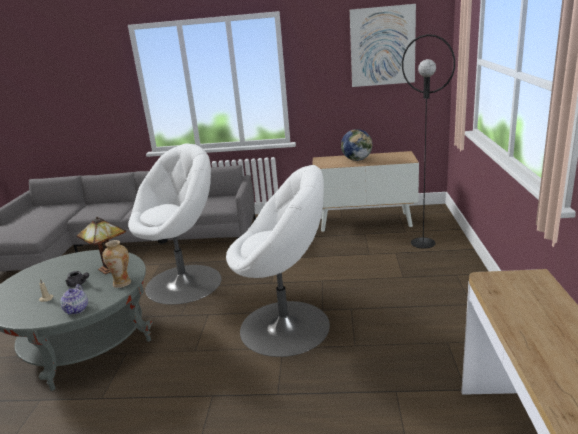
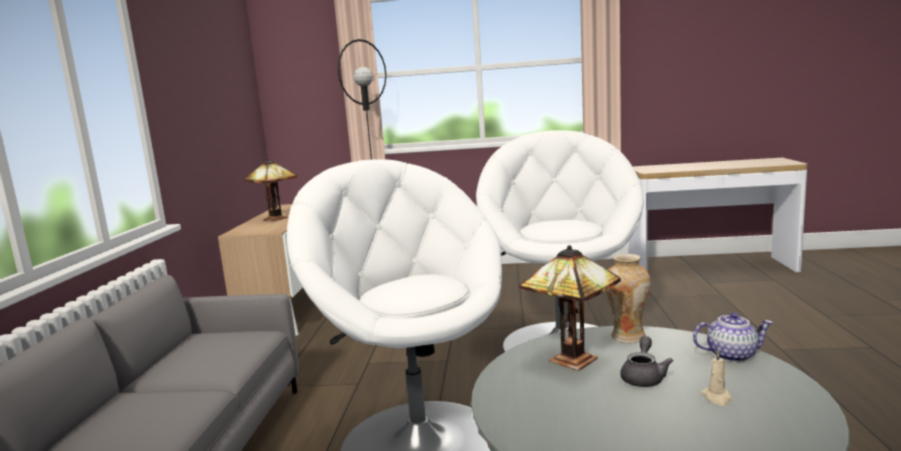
camera: 90 degrees left, 10 degrees down
globe [341,129,372,161] -> table lamp [244,159,297,221]
picture [350,4,416,87] -> none

